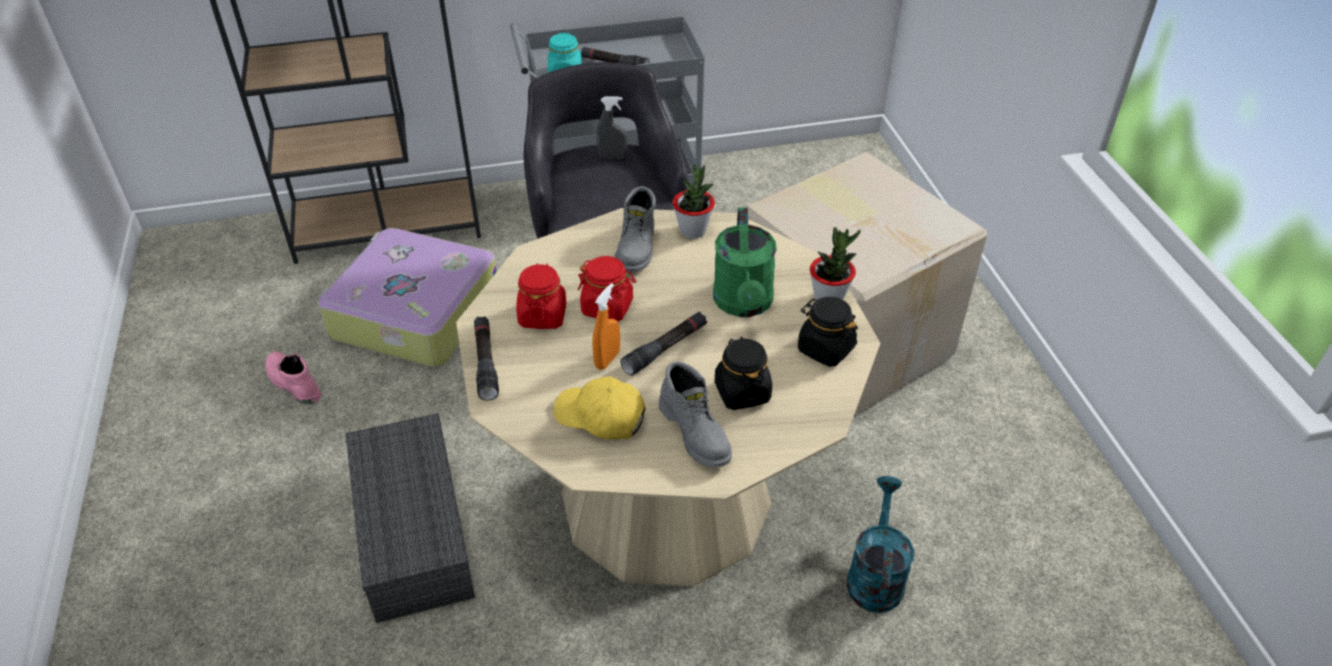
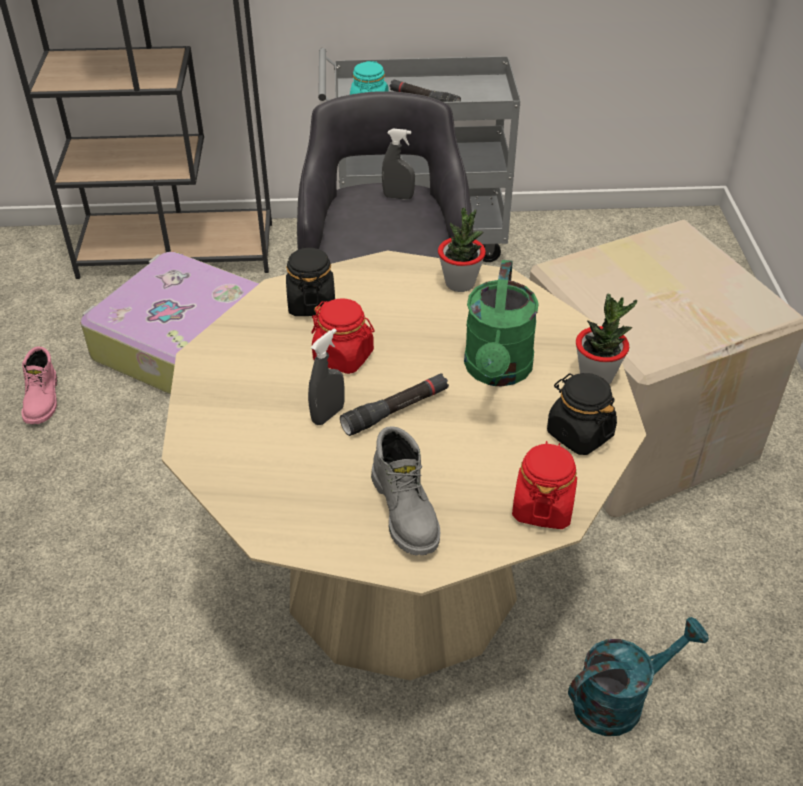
camera: 10 degrees right, 0 degrees up
pink boot [265,352,321,404] -> pink boot turned 150 degrees counterclockwise [21,347,57,424]
grey storage box [346,413,475,623] -> none
black flashlight [474,316,499,401] -> none
red jar [516,263,566,329] -> red jar moved to [512,441,577,529]
yellow cap [553,376,646,440] -> none
orange spray bottle [592,283,620,370] -> grey spray bottle [308,328,345,425]
grey boot [614,186,656,273] -> none
black jar [715,337,772,410] -> black jar moved to [286,247,335,316]
turquoise watering can [846,476,914,613] -> turquoise watering can turned 45 degrees clockwise [568,617,709,736]

